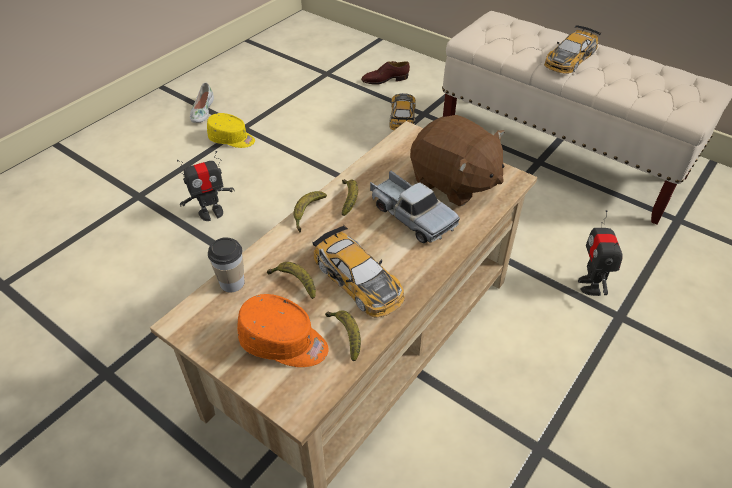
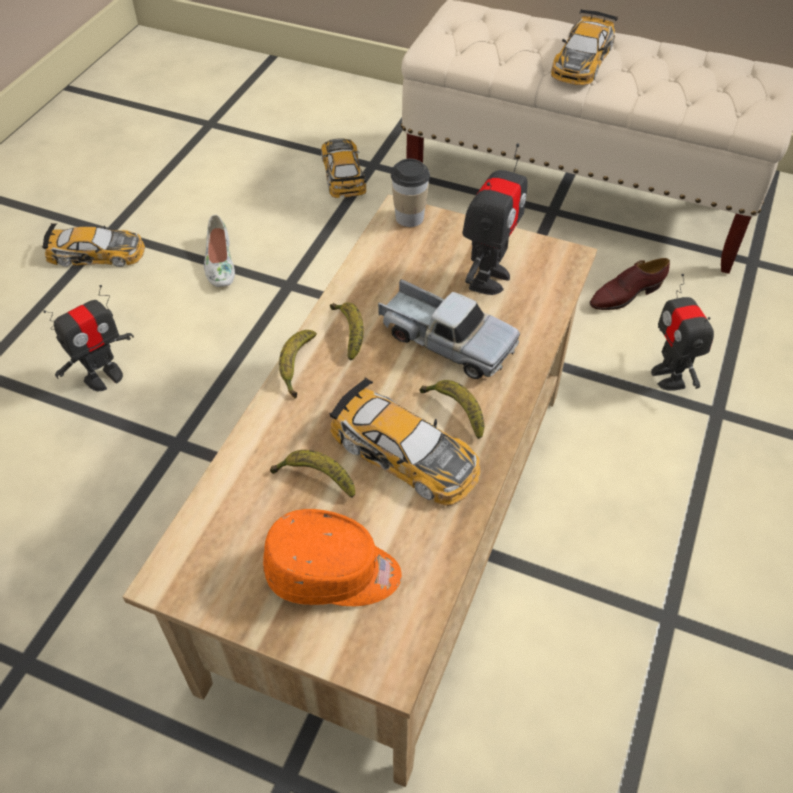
camera: 15 degrees left, 5 degrees up
white shoe [190,83,214,123] -> white shoe moved to [204,215,235,287]
yellow cap [207,113,255,148] -> toy car [42,223,145,267]
cup [208,237,245,293] -> cup moved to [391,159,430,227]
banana [325,311,361,362] -> banana moved to [419,380,484,439]
brown shoe [361,61,410,85] -> brown shoe moved to [590,258,670,310]
brown plush toy [410,115,505,206] -> toy robot [462,143,528,295]

